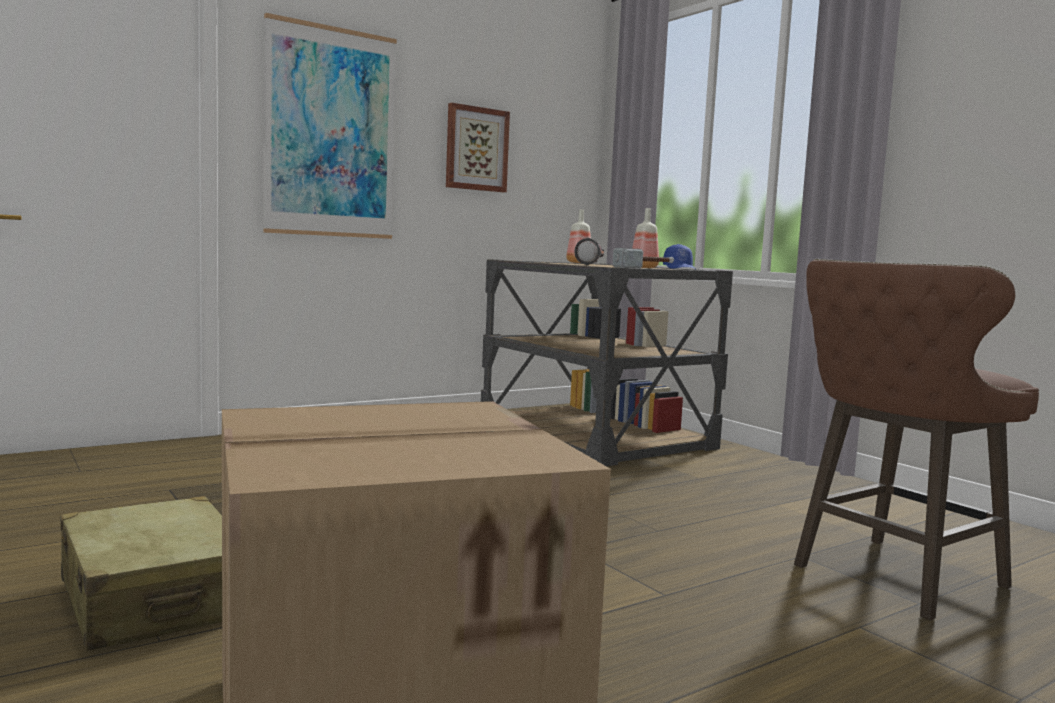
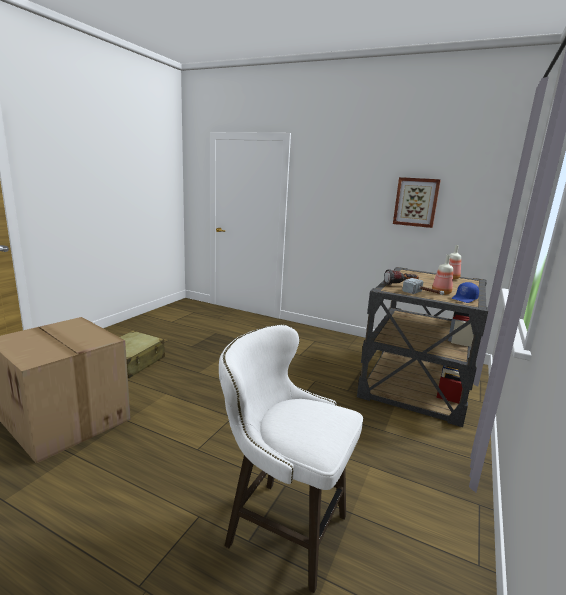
camera: 60 degrees right, 10 degrees up
picture [264,13,397,239] -> none
brown stool [794,259,1039,621] -> white stool [219,324,363,593]

